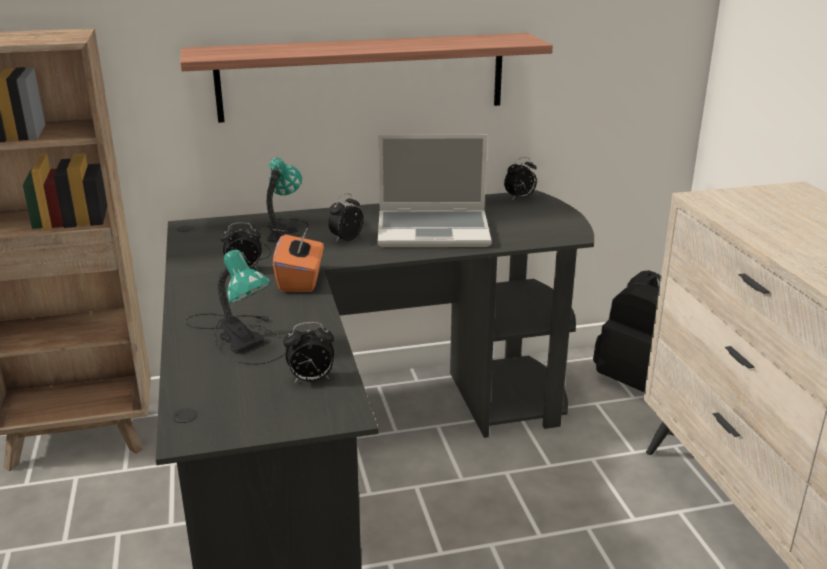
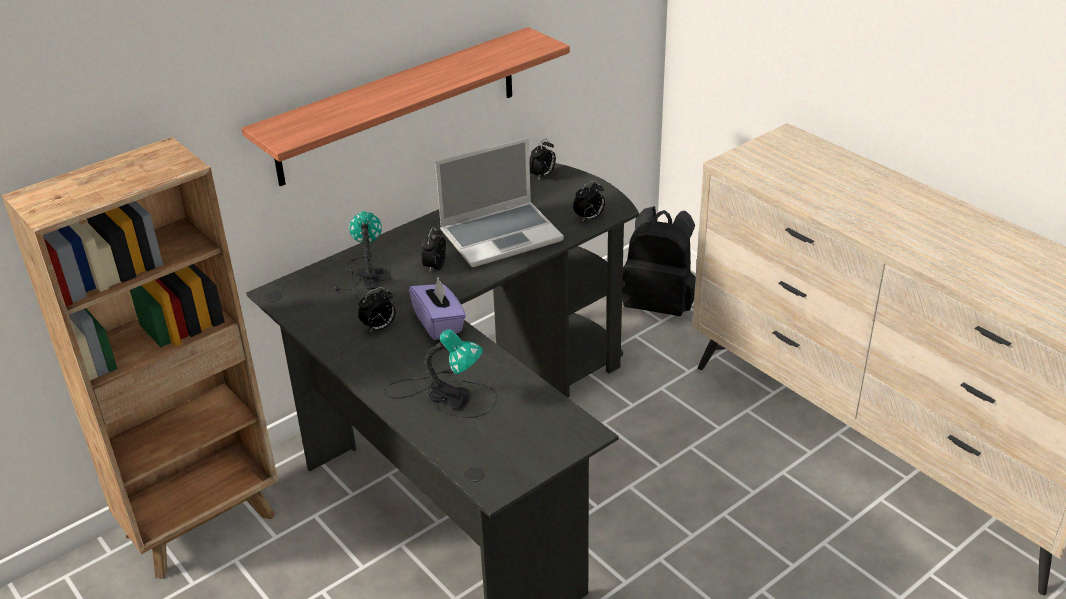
camera: 25 degrees left, 10 degrees up
orange tissue box [273,227,324,292] -> purple tissue box [409,278,466,340]
alarm clock [283,322,334,382] -> alarm clock moved to [573,181,605,223]

